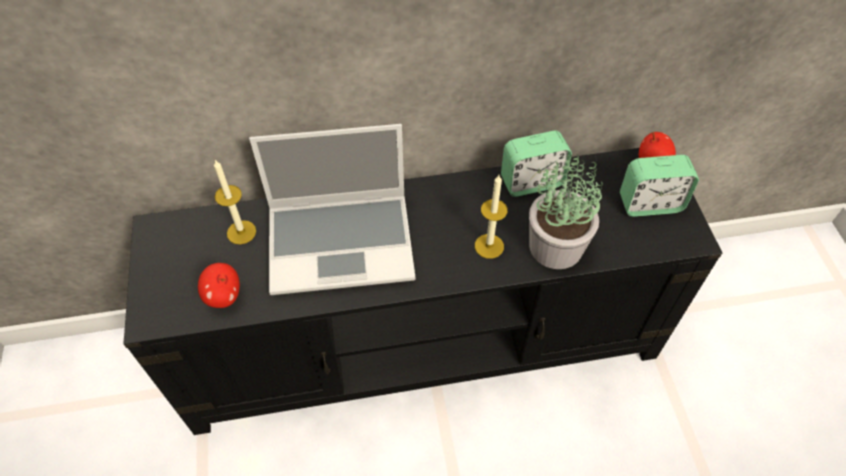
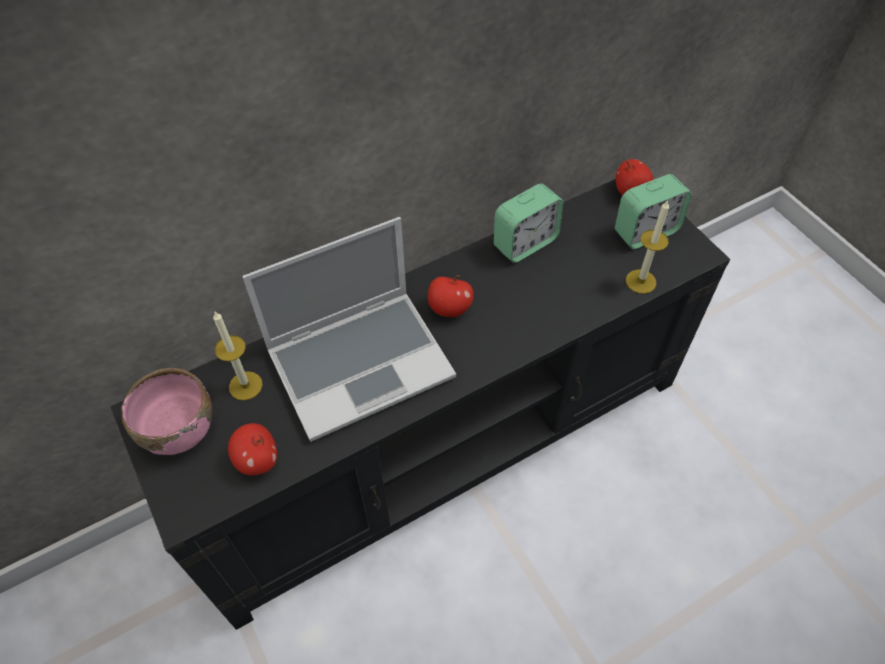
camera: 20 degrees left, 0 degrees up
candle [475,175,508,259] -> candle moved to [626,200,669,294]
potted plant [529,154,603,269] -> none
none -> pink bowl [121,368,212,455]
none -> apple [428,275,473,317]

